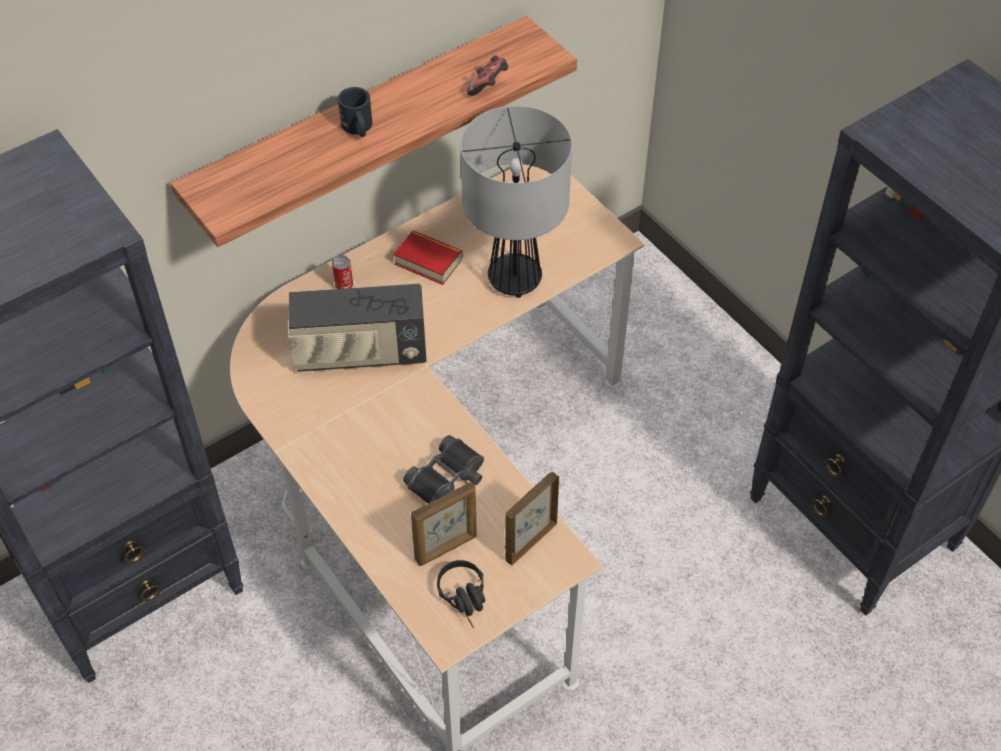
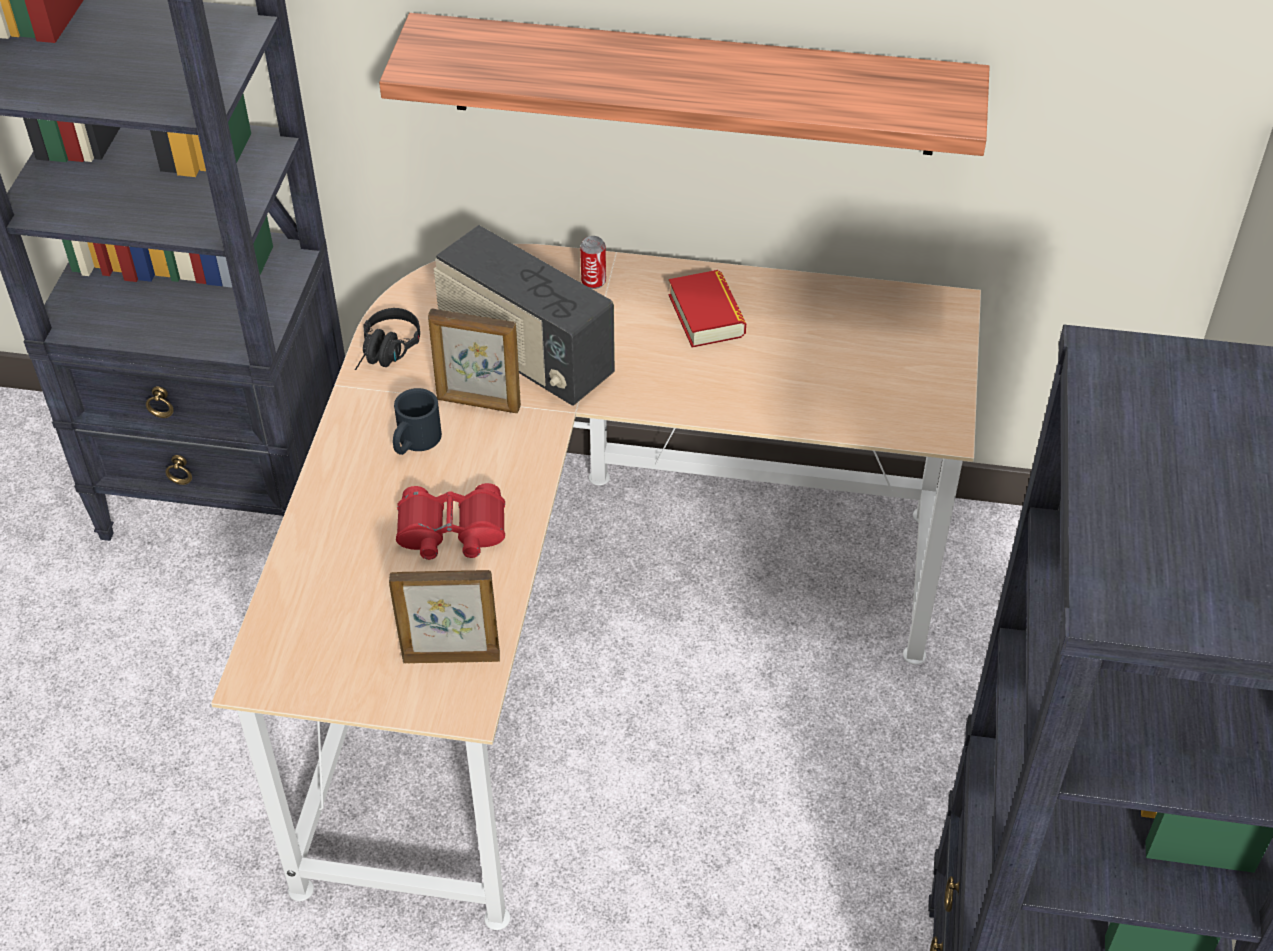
camera: 45 degrees right, 5 degrees down
black mug [338,87,372,137] -> black mug moved to [393,388,442,455]
black binoculars [403,435,484,503] -> red binoculars [396,483,505,560]
picture frame [411,482,477,566] -> picture frame moved to [428,308,521,413]
black headphones [437,560,485,628] -> black headphones moved to [355,308,420,370]
table lamp [460,106,572,298] -> none
game controller [466,55,509,96] -> none

